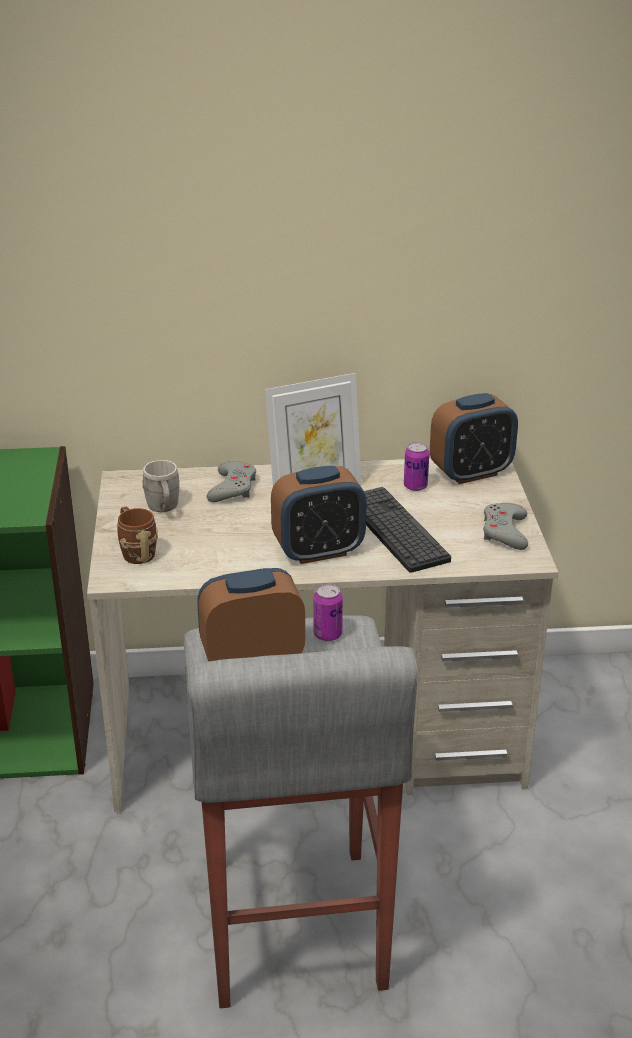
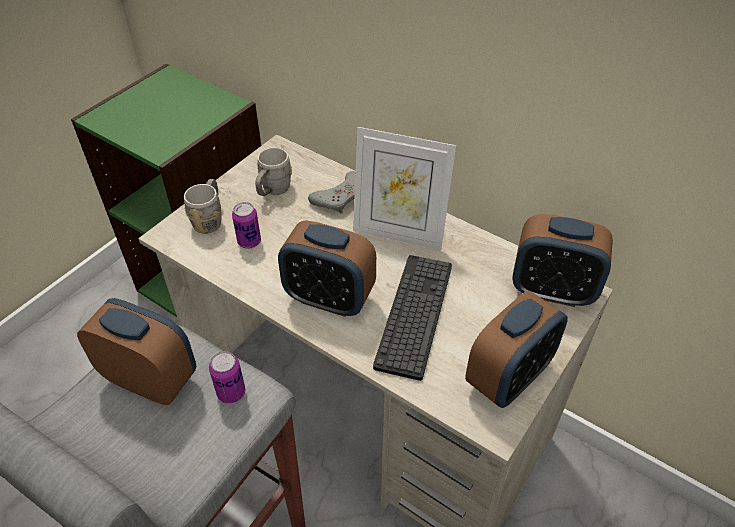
camera: 40 degrees right, 15 degrees up
brown mug [117,507,158,564] -> grey mug [184,179,222,234]
can [404,442,429,491] -> can moved to [232,202,261,249]
grey game controller [483,503,528,550] -> alarm clock [465,290,568,408]

